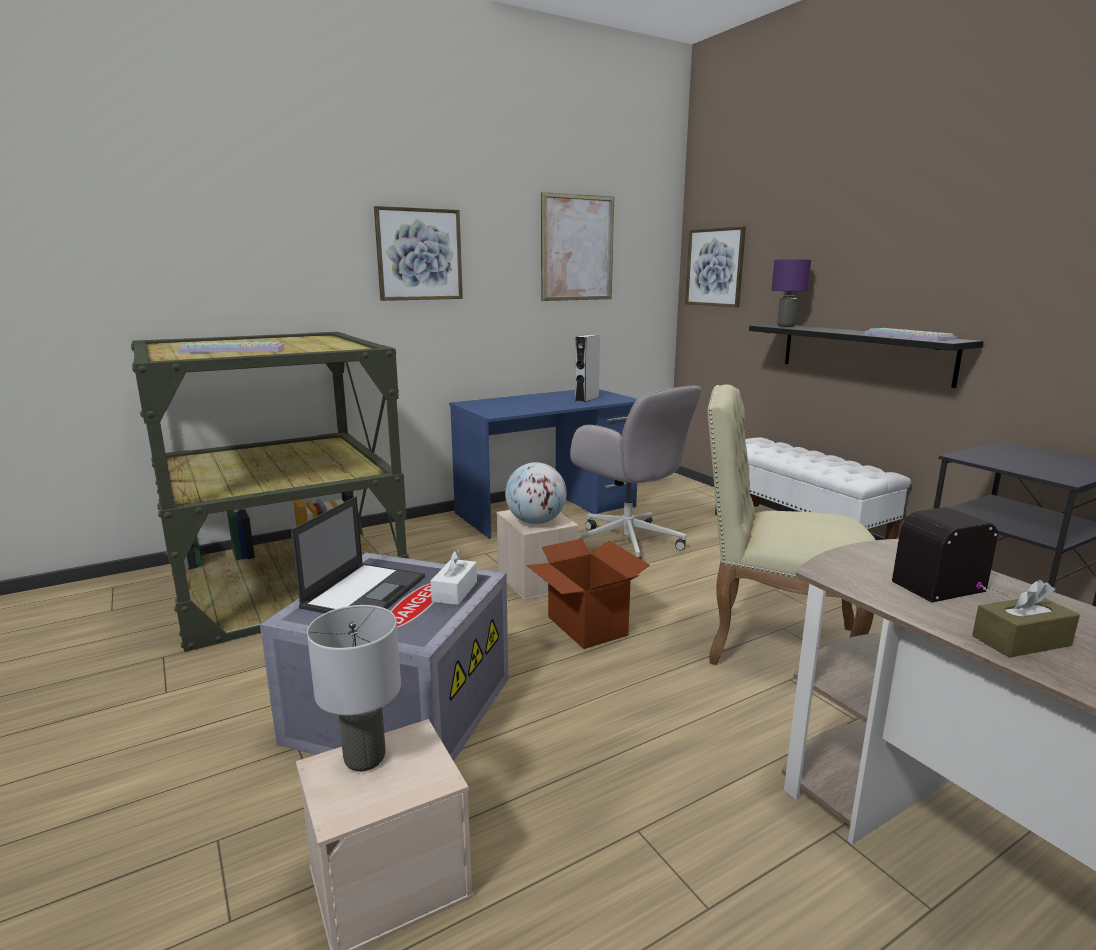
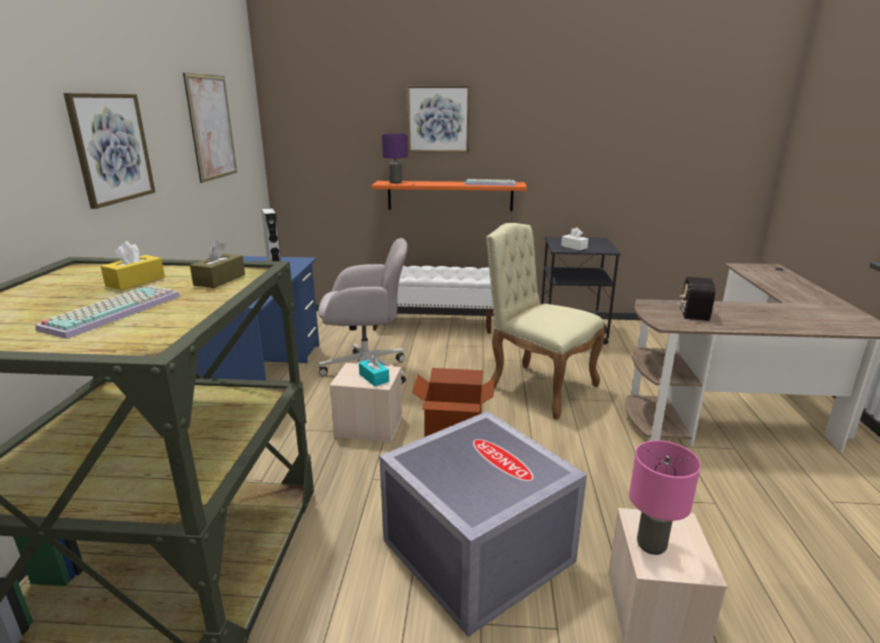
camera: 55 degrees left, 5 degrees up
laptop [291,496,425,613] -> none
white table lamp [307,605,401,772] -> pink table lamp [629,440,701,555]
white tissue box [431,550,477,605] -> white tissue box moved to [561,227,588,250]
globe [505,462,567,524] -> turquoise tissue box [359,354,389,386]
picture [685,226,746,307] -> picture moved to [406,85,470,153]
beige chair [707,384,875,665] -> beige chair turned 75 degrees clockwise [486,223,605,420]
black shelf [749,324,984,388] -> orange shelf [372,181,527,211]
brown tissue box [972,580,1080,658] -> brown tissue box moved to [190,240,245,288]
none -> yellow tissue box [101,241,165,290]

